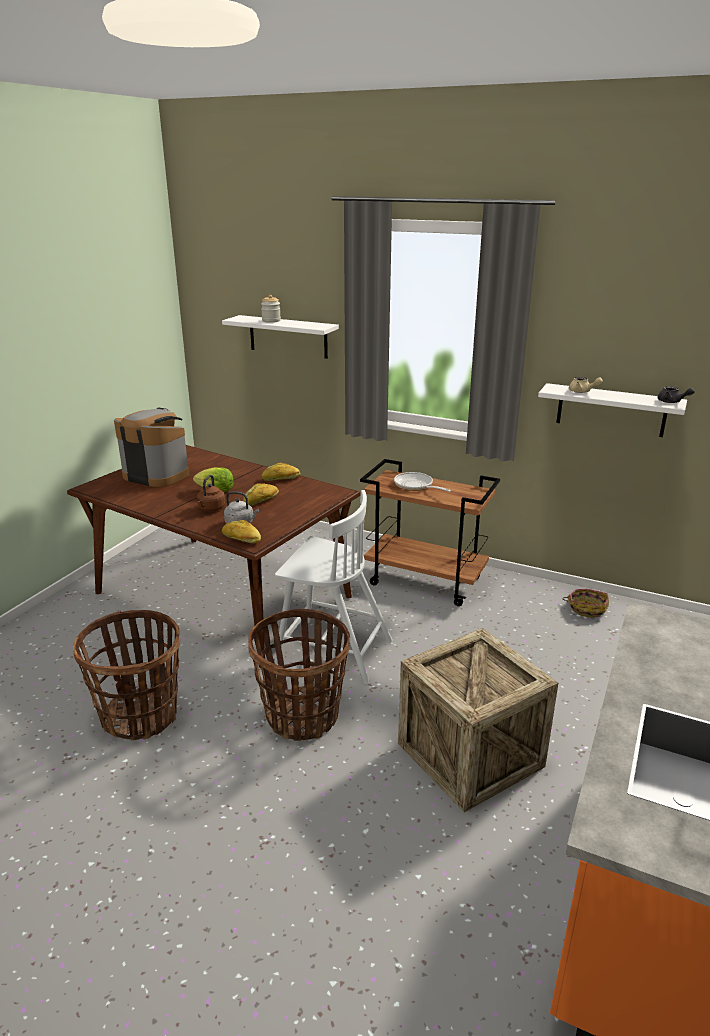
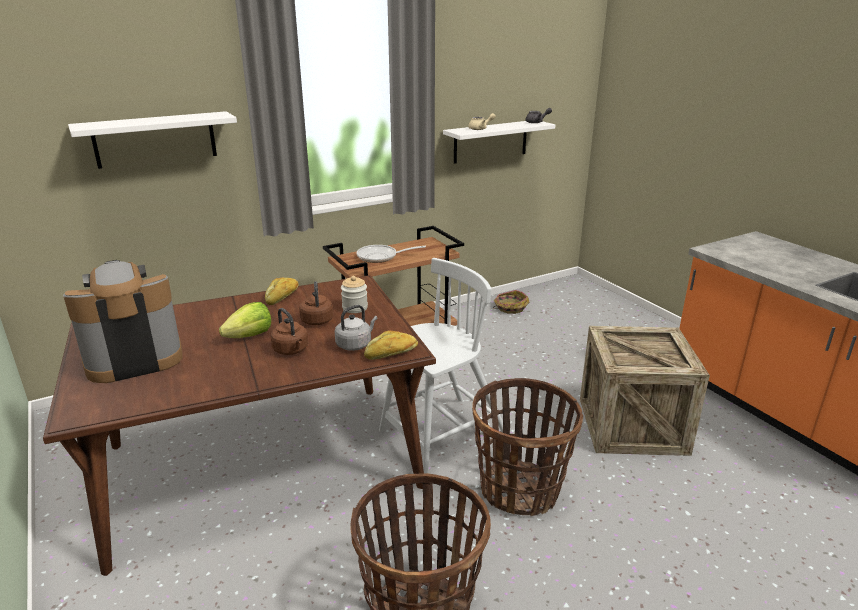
camera: 55 degrees left, 0 degrees up
bread [243,483,279,506] -> brown kettle [299,281,334,325]
jar [261,295,281,323] -> jar moved to [341,276,368,313]

